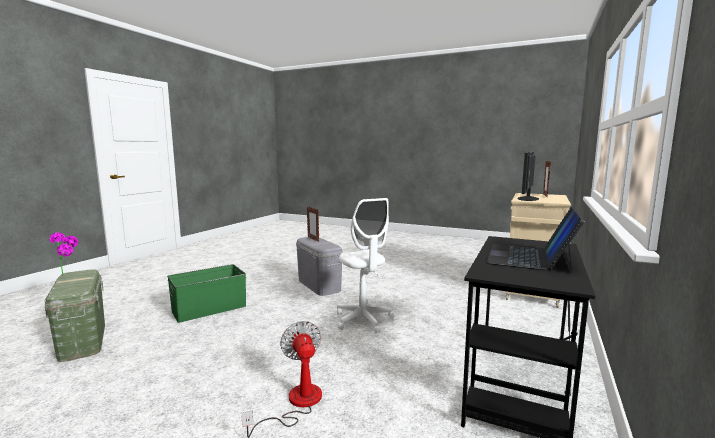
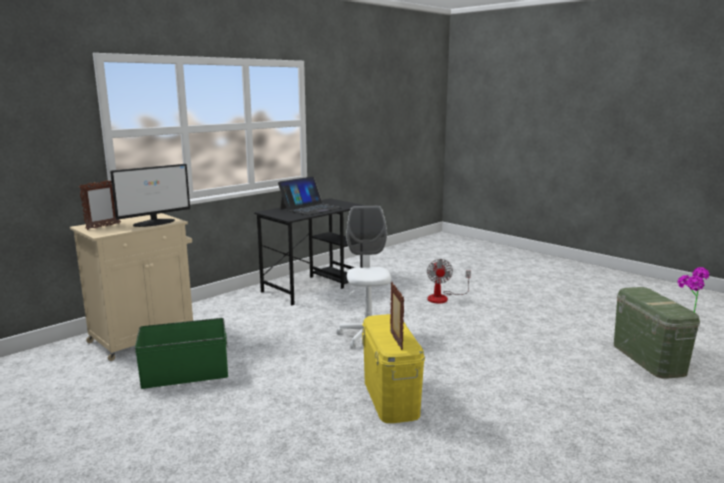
camera: 160 degrees left, 5 degrees up
green storage box [167,264,246,323] -> green storage box moved to [135,318,228,389]
grey storage box [296,237,343,296] -> yellow storage box [362,314,425,423]

